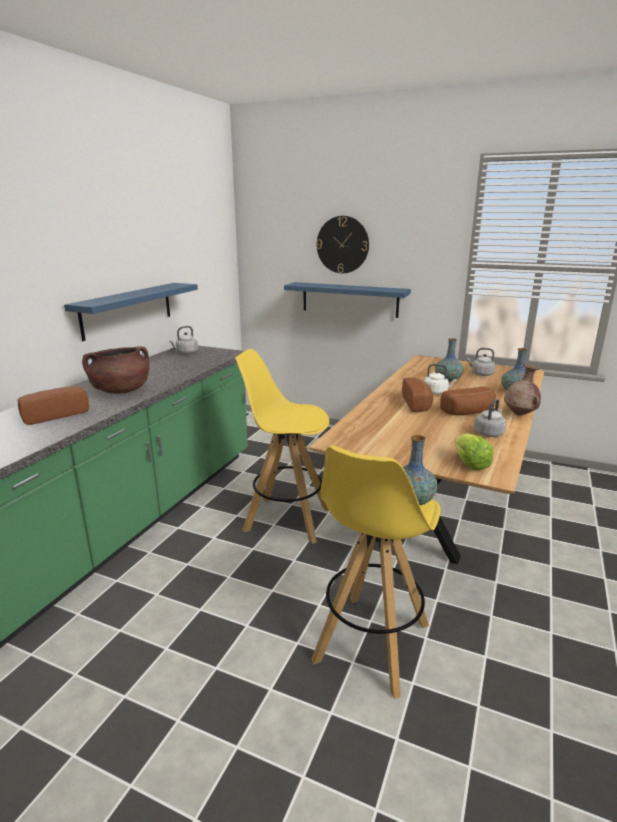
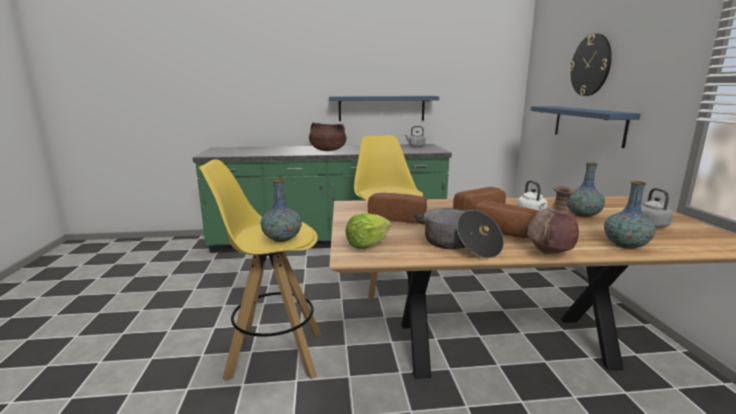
camera: 60 degrees right, 5 degrees down
bread [18,386,89,425] -> bread moved to [368,193,427,223]
grey kettle [474,399,506,437] -> cooking pot [414,208,504,258]

